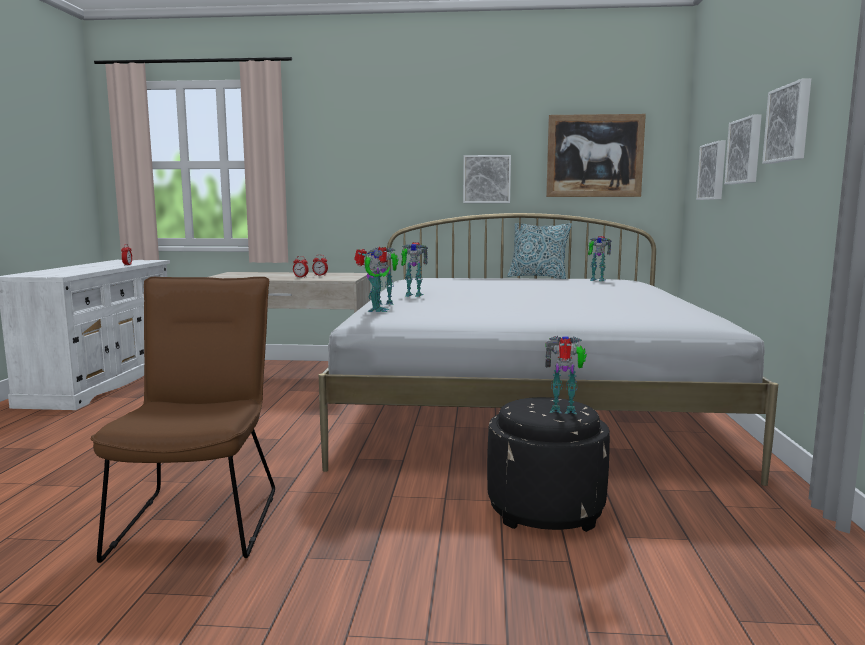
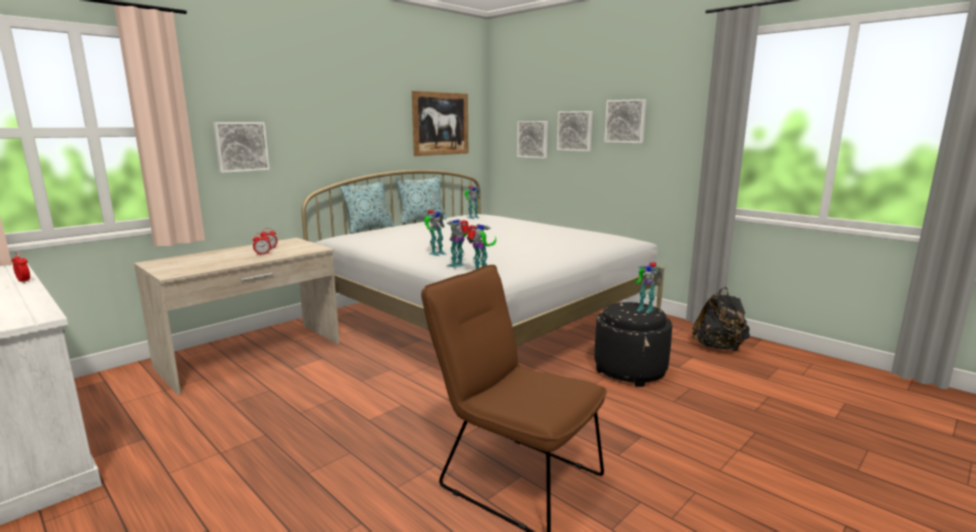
camera: 50 degrees left, 5 degrees up
picture [463,155,511,203] -> picture moved to [213,122,270,173]
toy robot [545,336,587,414] -> toy robot turned 105 degrees counterclockwise [635,262,663,313]
none -> pillow [340,181,395,233]
none -> black backpack [692,287,750,351]

